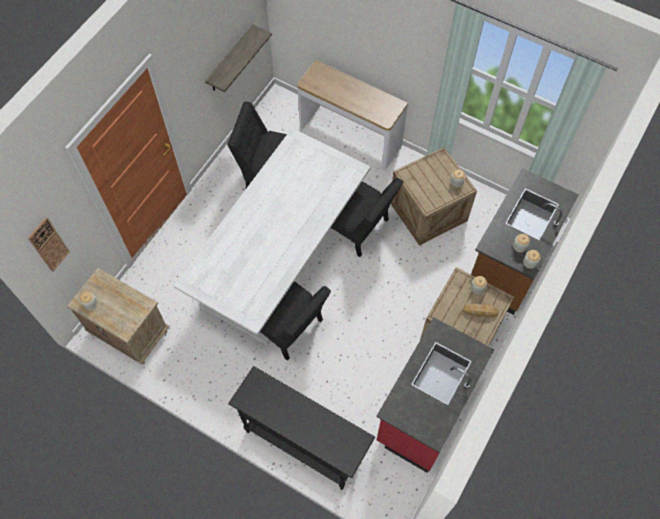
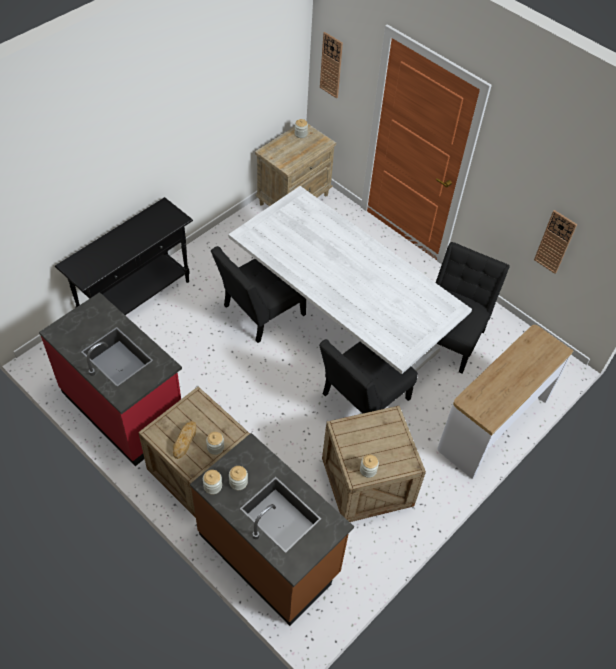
camera: 100 degrees right, 10 degrees down
shelf [205,25,272,92] -> wall clock [534,210,577,274]

